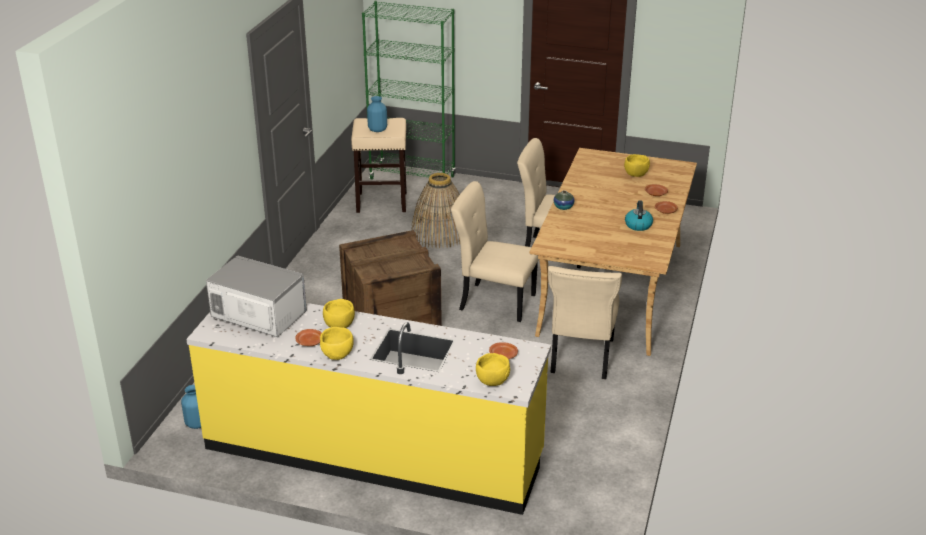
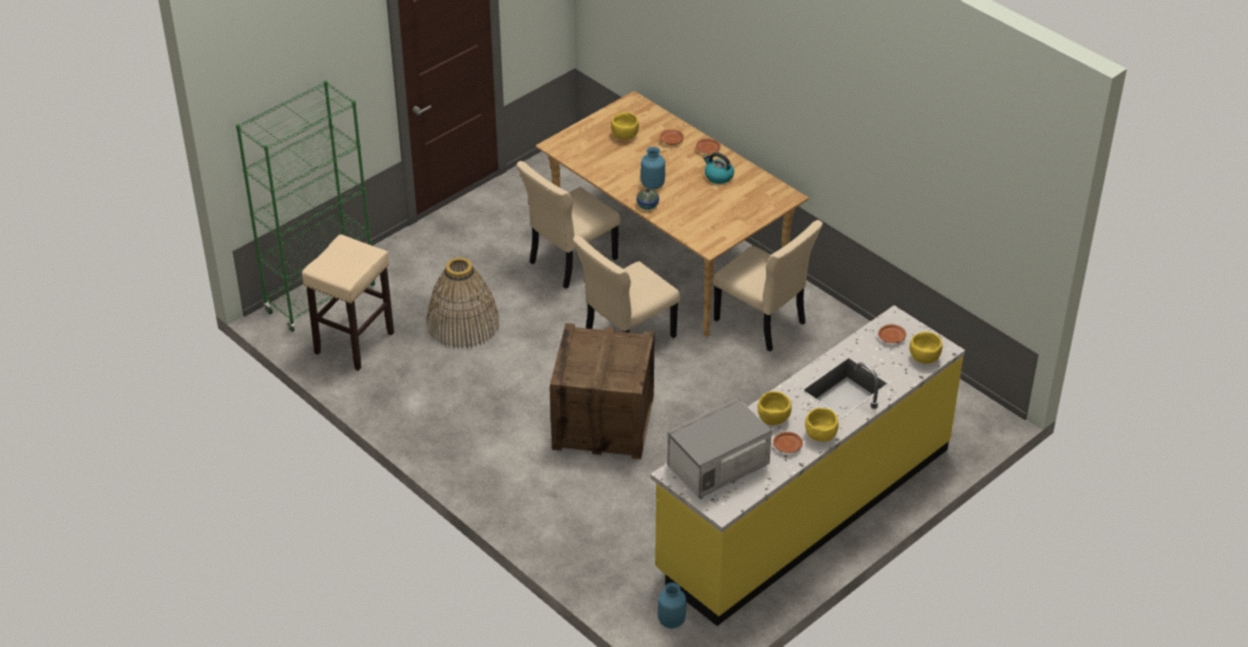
camera: 60 degrees left, 10 degrees up
blue vase [367,96,387,132] -> blue vase moved to [641,147,665,189]

